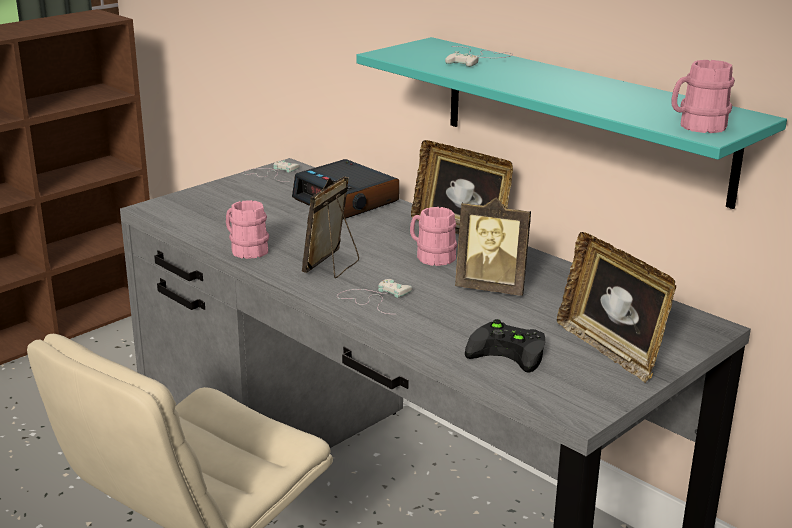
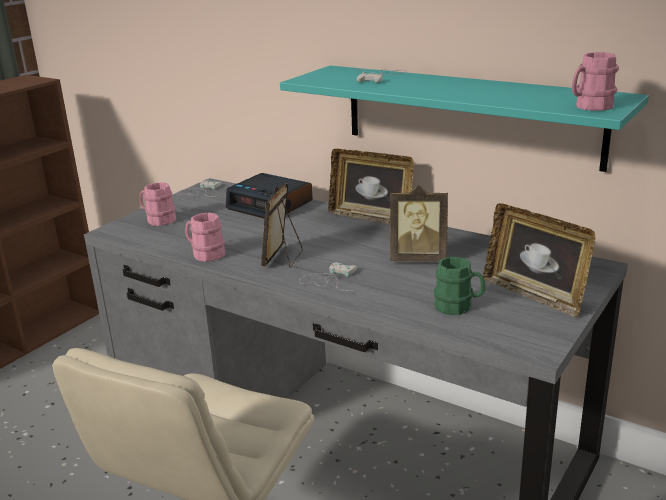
camera: 10 degrees left, 0 degrees up
pink mug [410,207,457,266] -> pink mug moved to [139,182,176,226]
black game controller [465,319,545,373] -> green mug [434,257,485,315]

